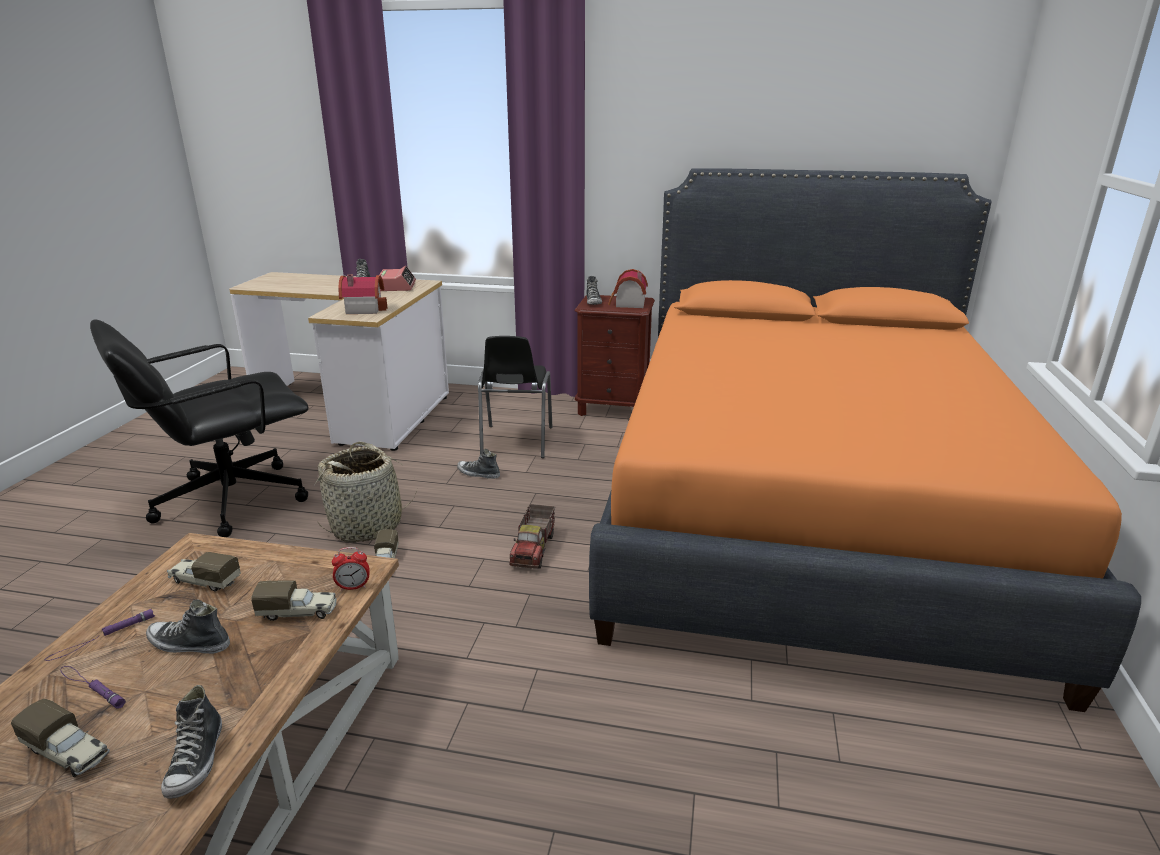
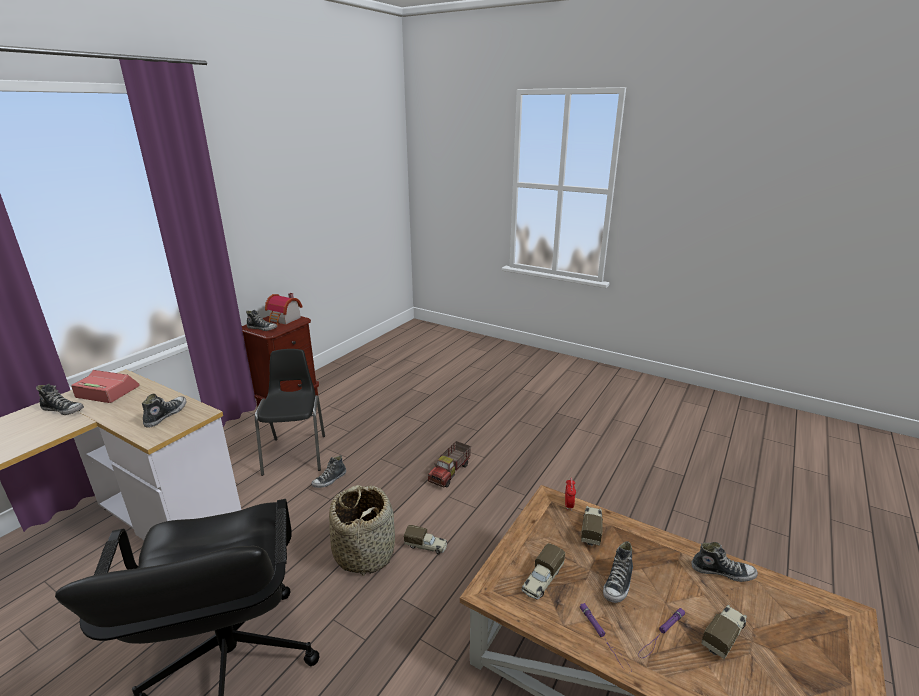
camera: 70 degrees left, 0 degrees up
toy house [338,275,388,314] -> shoe [142,394,186,428]
black chair [478,336,553,458] -> black chair turned 120 degrees counterclockwise [255,349,325,476]
toy truck [509,504,555,569] -> toy truck turned 90 degrees clockwise [428,441,471,487]
orange bed [589,168,1141,712] -> none

